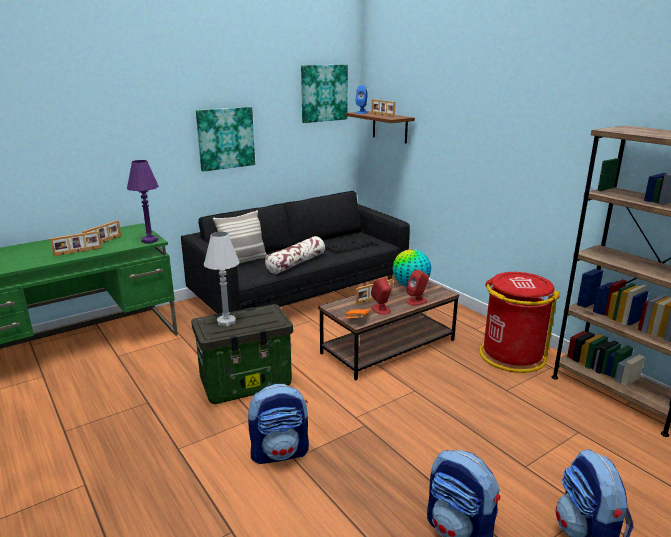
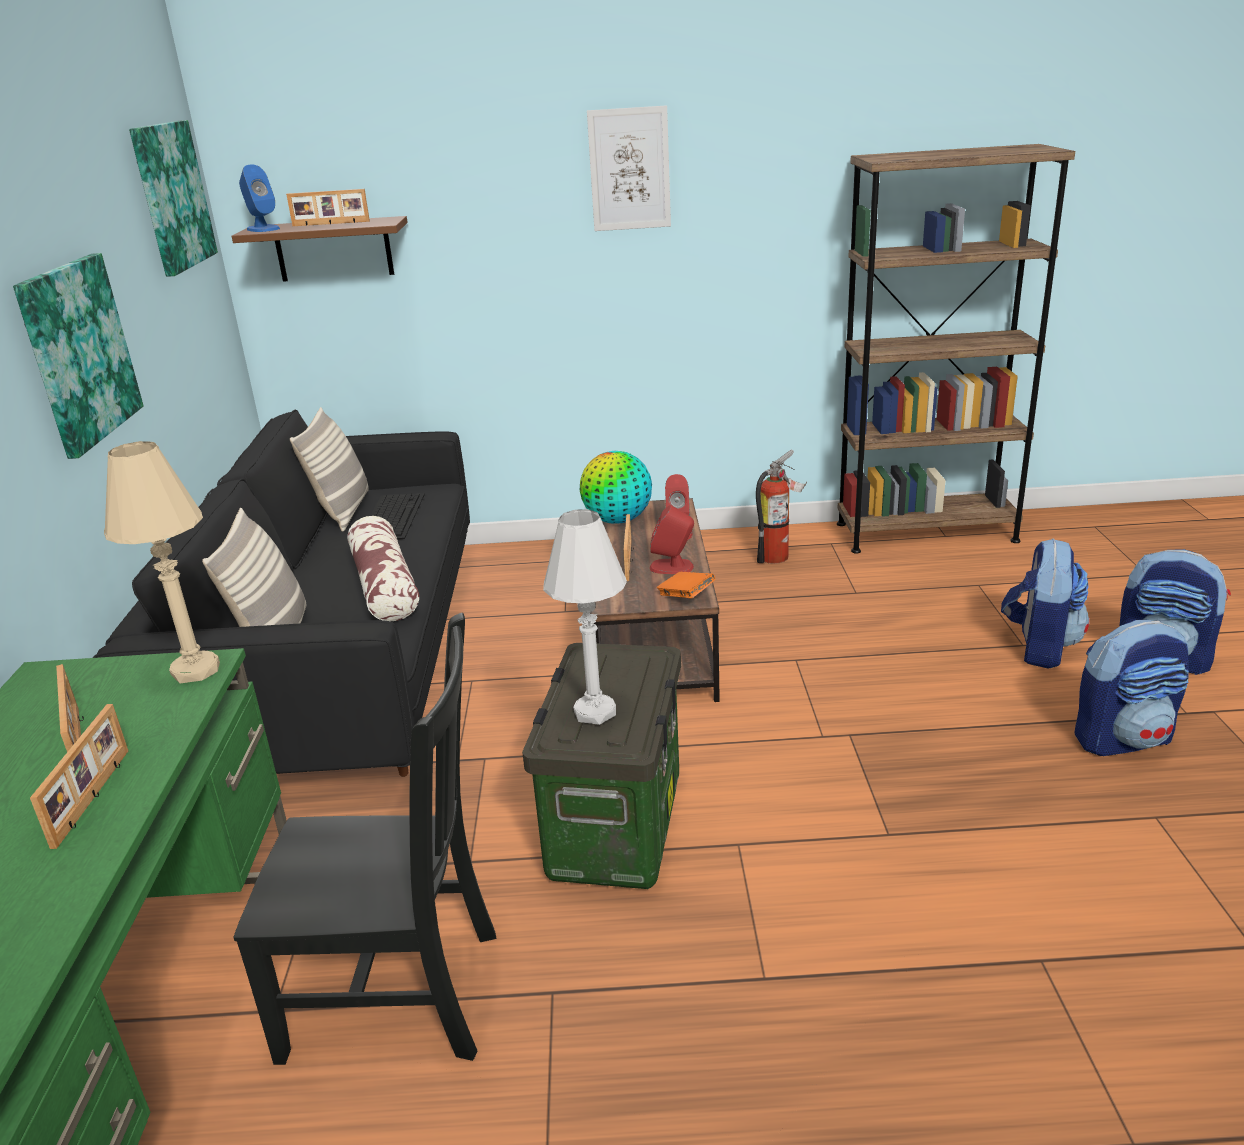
camera: 55 degrees left, 5 degrees up
purple table lamp [127,160,159,243] -> beige table lamp [104,441,220,683]
backpack [248,384,309,464] -> backpack moved to [1001,538,1089,669]
red trash can [479,272,560,373] -> fire extinguisher [756,450,807,564]
none -> black chair [234,613,496,1065]
none -> pillow [290,407,369,532]
none -> picture [587,105,671,231]

